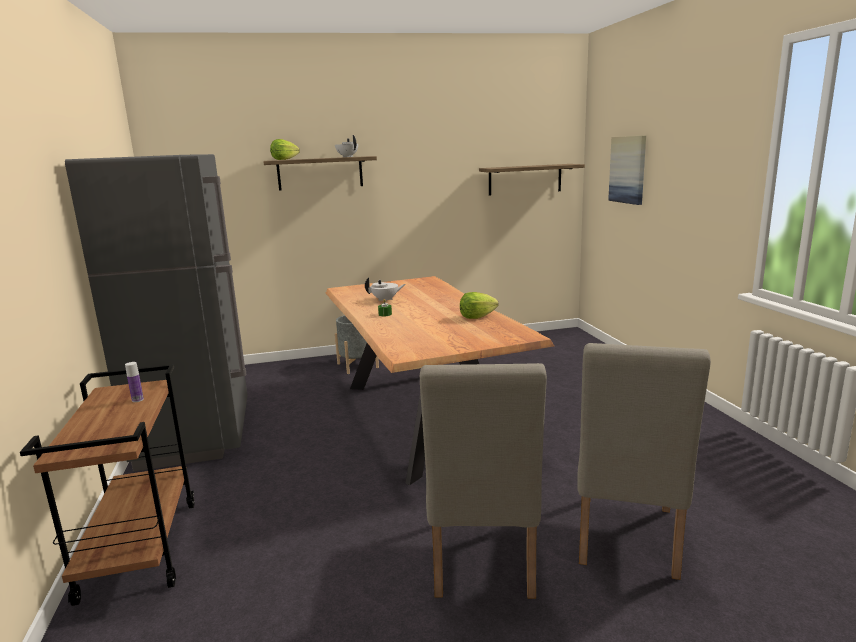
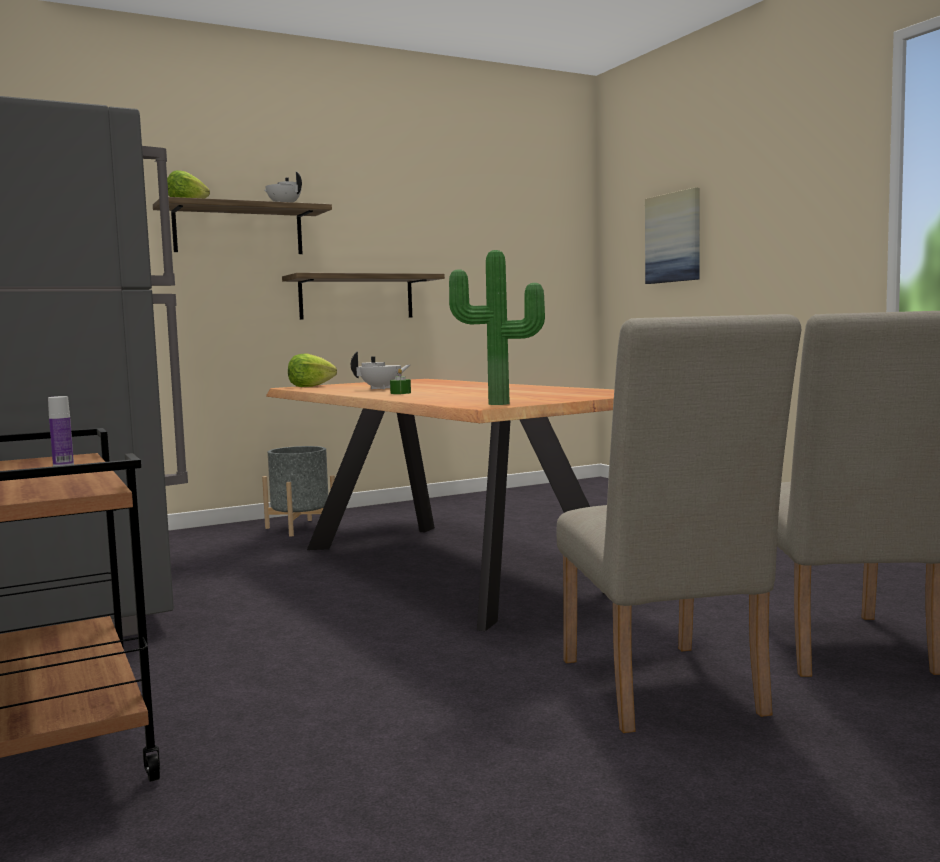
camera: 15 degrees left, 10 degrees down
lettuce [460,292,499,319] -> lettuce moved to [288,354,337,387]
shelf [479,164,585,196] -> shelf moved to [282,273,445,320]
none -> potted plant [449,250,545,405]

